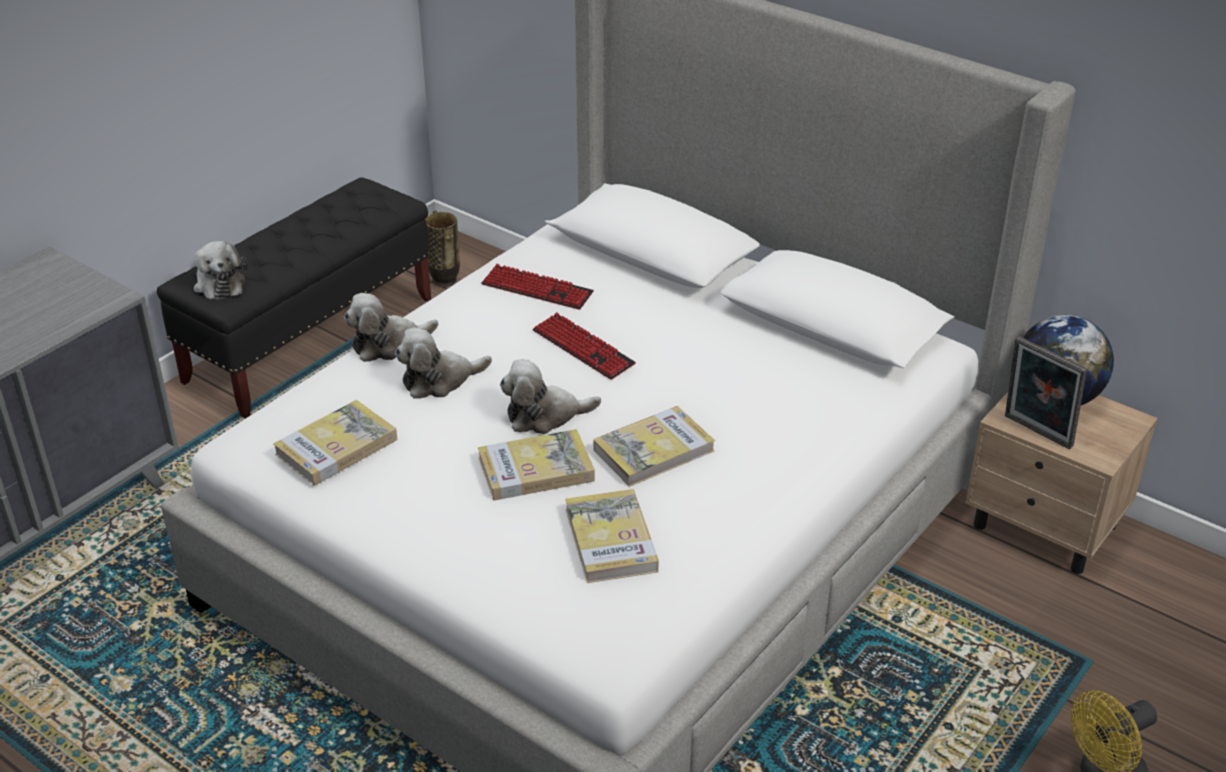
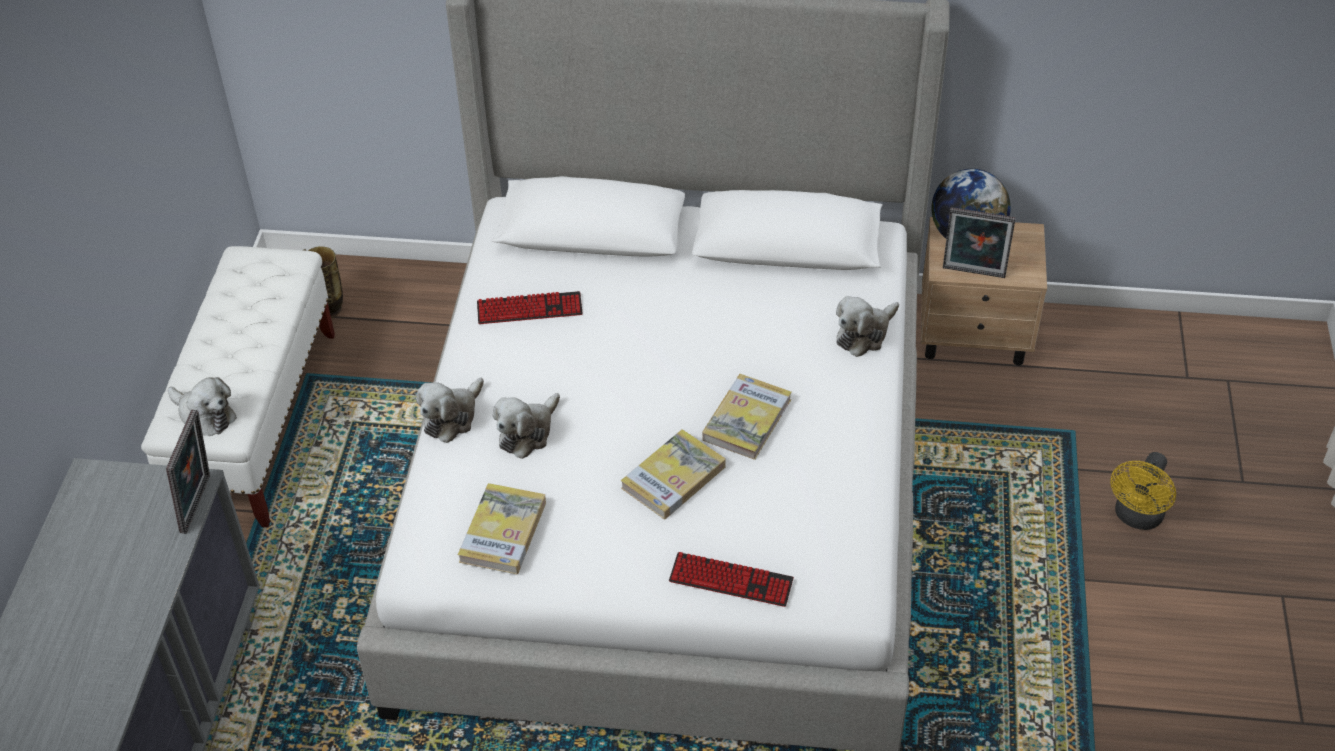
camera: 30 degrees left, 10 degrees up
black bench [157,177,431,419] -> white bench [141,246,335,527]
plush toy [500,359,601,434] -> plush toy moved to [836,296,899,357]
keyboard [533,313,636,380] -> keyboard moved to [669,552,794,607]
book [565,489,659,583] -> none
none -> picture frame [166,409,210,534]

